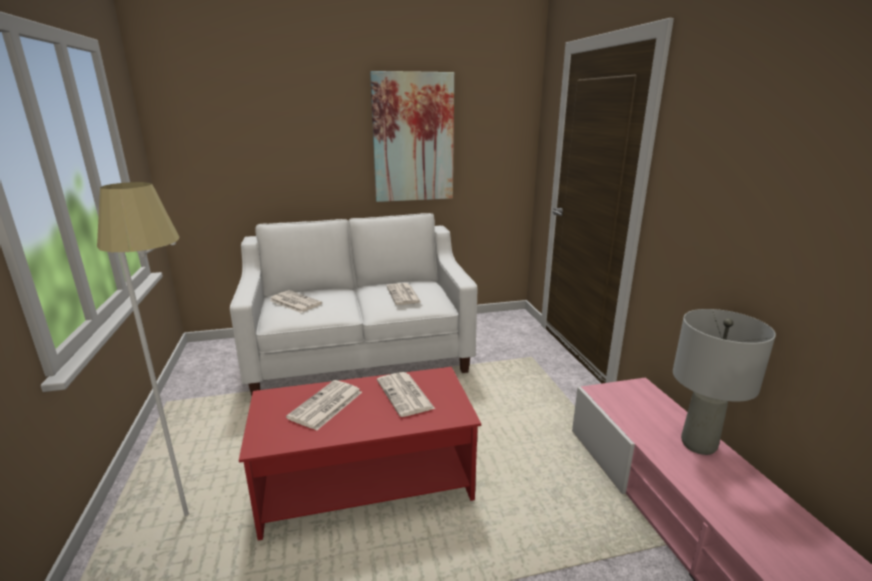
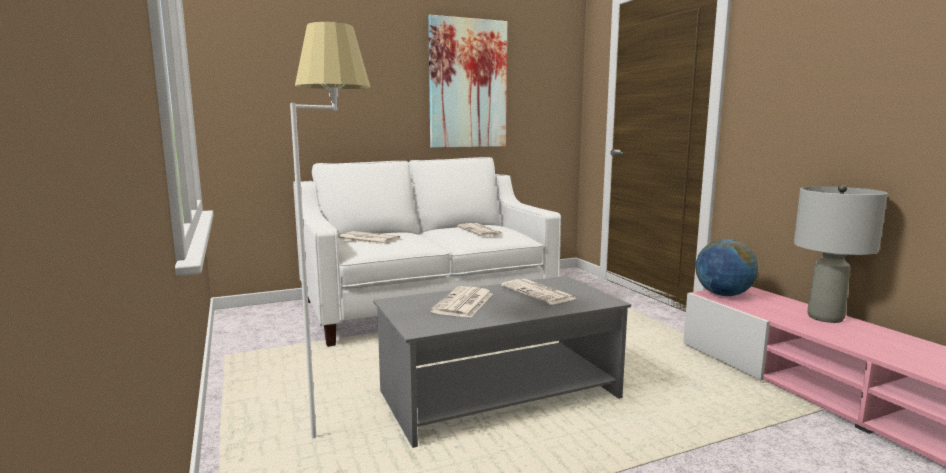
camera: 10 degrees left, 10 degrees down
red coffee table [239,367,481,541] -> grey coffee table [373,276,631,448]
none -> globe [695,239,758,296]

